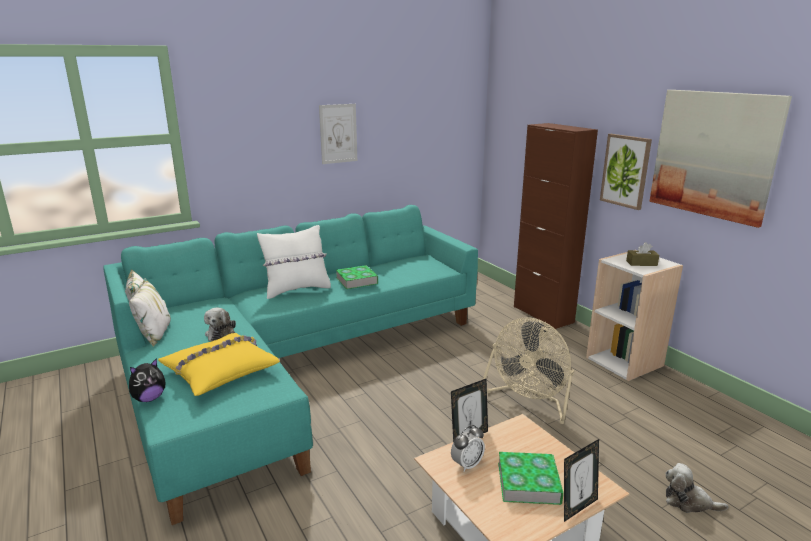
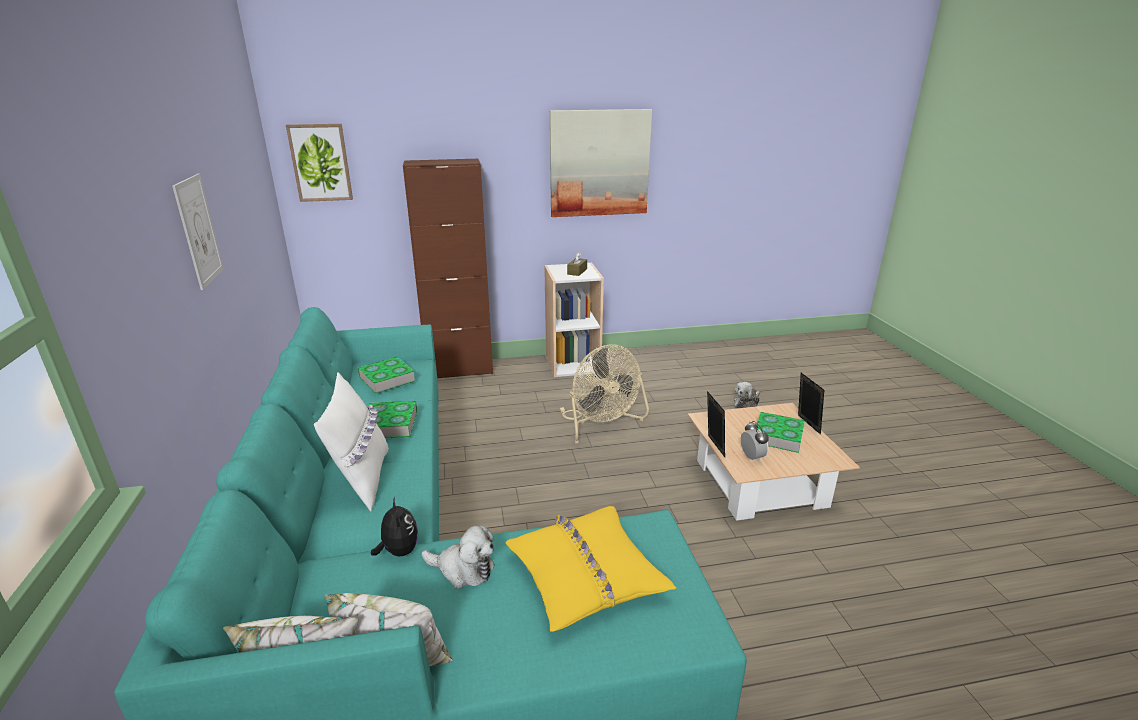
camera: 70 degrees left, 5 degrees up
plush toy [129,358,166,402] -> plush toy moved to [371,497,418,556]
picture [600,134,652,210] -> picture moved to [286,124,353,202]
none -> book [358,357,415,393]

